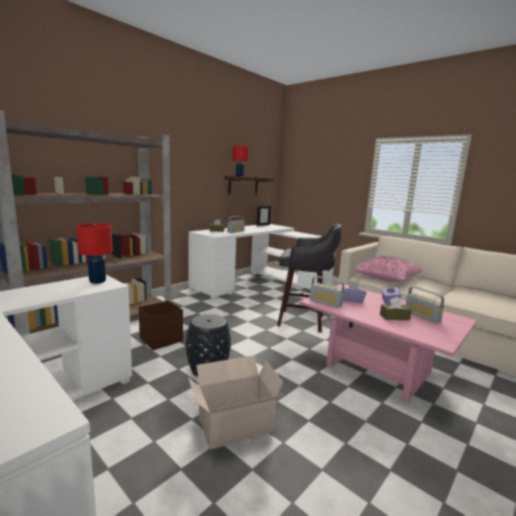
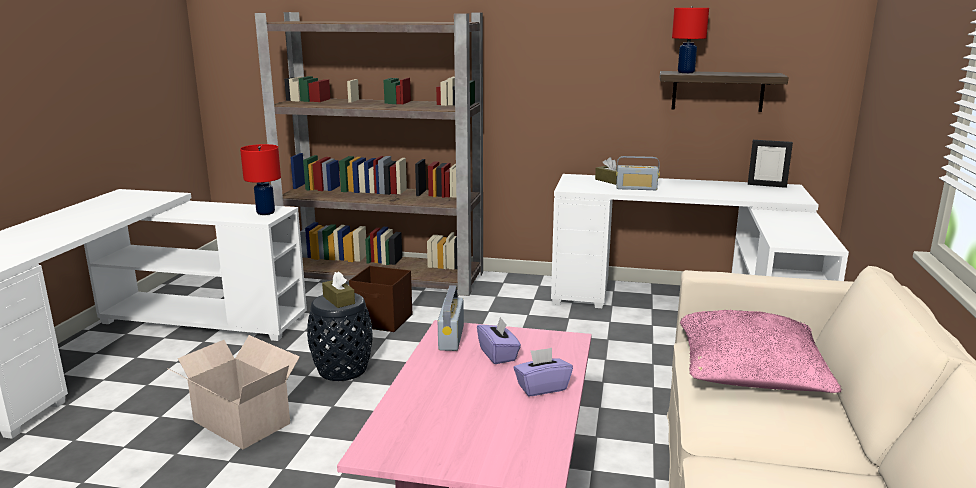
camera: 60 degrees right, 5 degrees up
grey stool [277,224,342,332] -> none
brown tissue box [380,296,412,320] -> brown tissue box moved to [322,272,355,308]
radio [406,286,444,323] -> none

